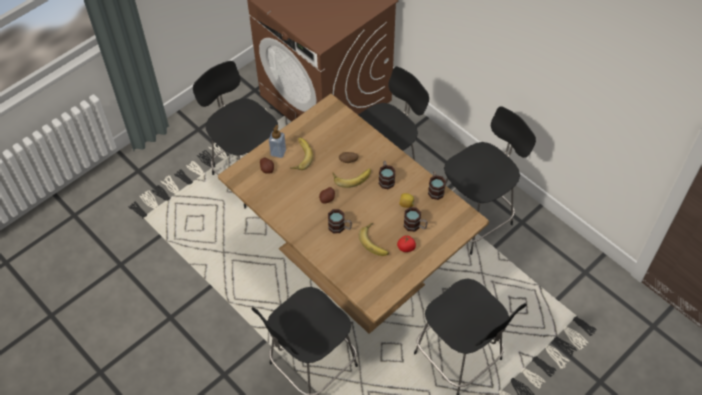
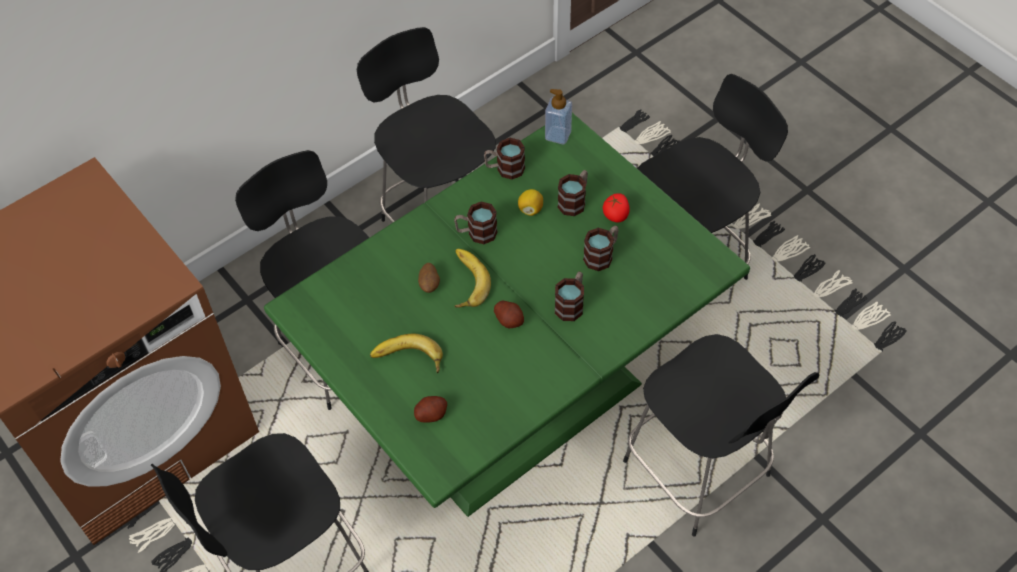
camera: 85 degrees left, 0 degrees up
brown dining table [218,94,489,334] -> green dining table [264,113,750,517]
soap dispenser [269,125,286,158] -> soap dispenser moved to [545,89,572,144]
banana [359,223,389,256] -> mug [583,225,619,271]

